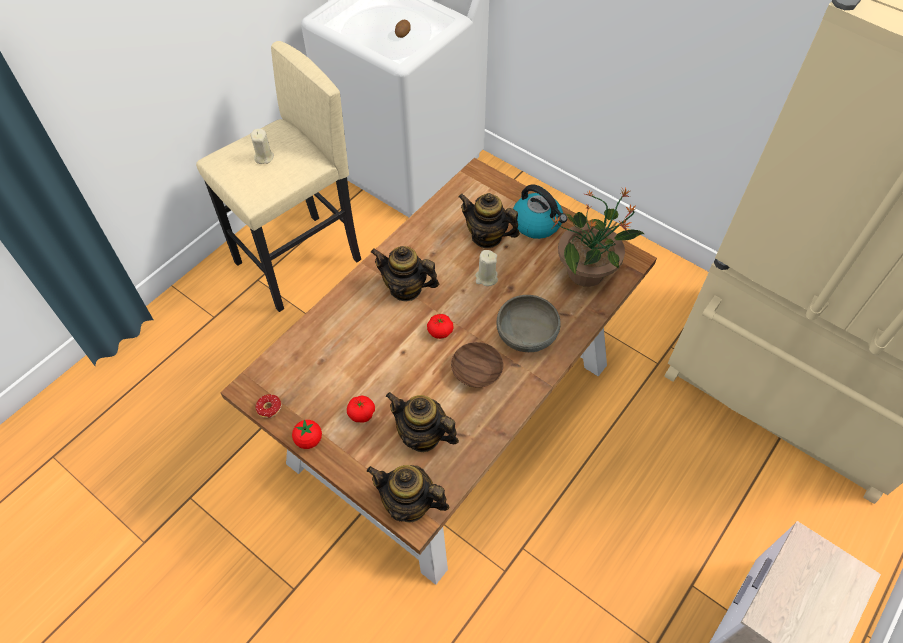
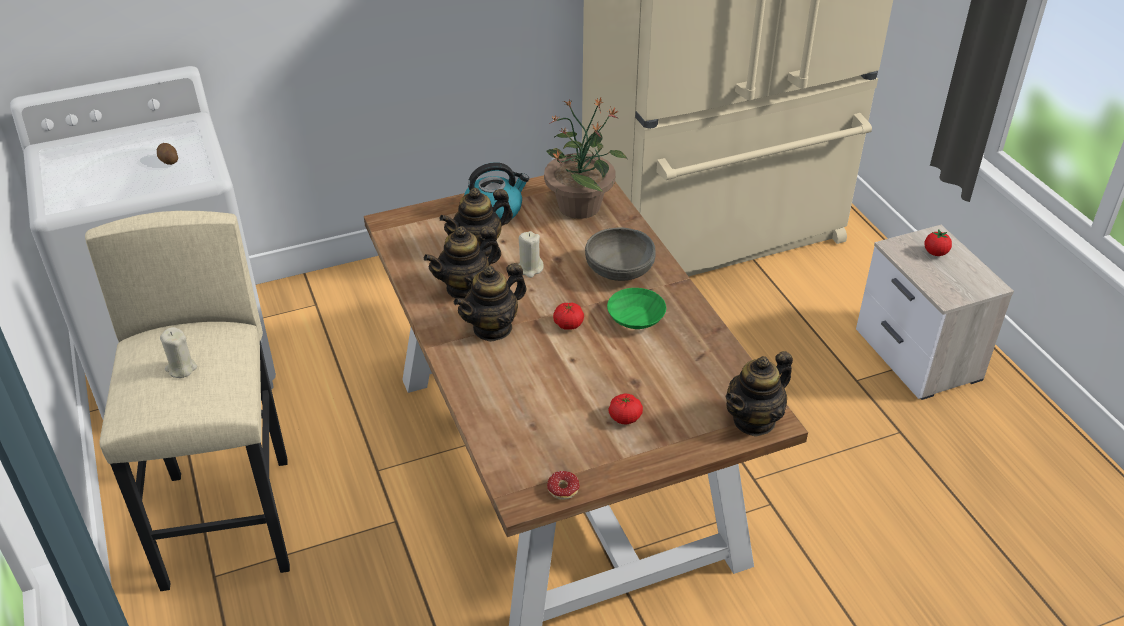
camera: 60 degrees left, 15 degrees down
tomato [292,419,322,449] -> tomato moved to [925,229,952,256]
teapot [386,392,459,452] -> teapot moved to [424,226,501,300]
brown bowl [451,342,503,388] -> green bowl [607,288,666,329]

